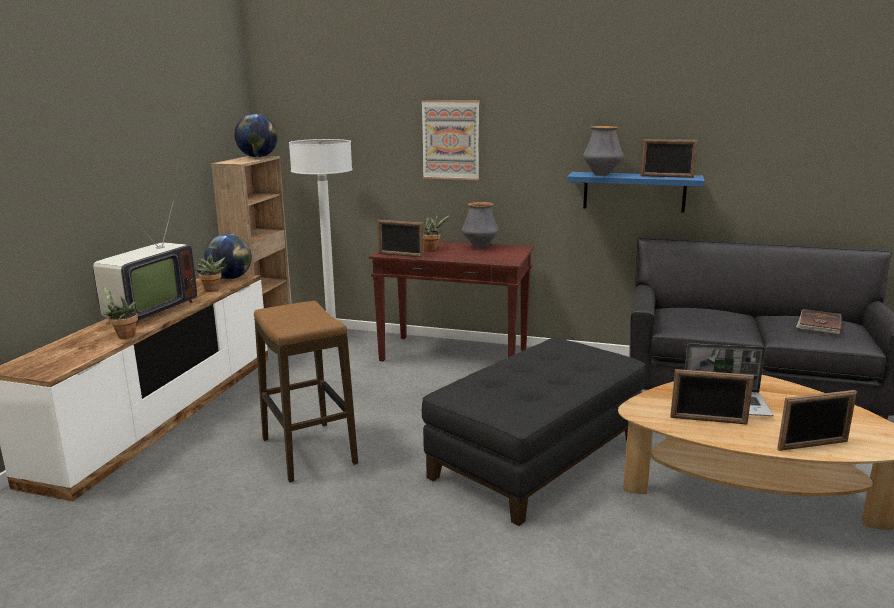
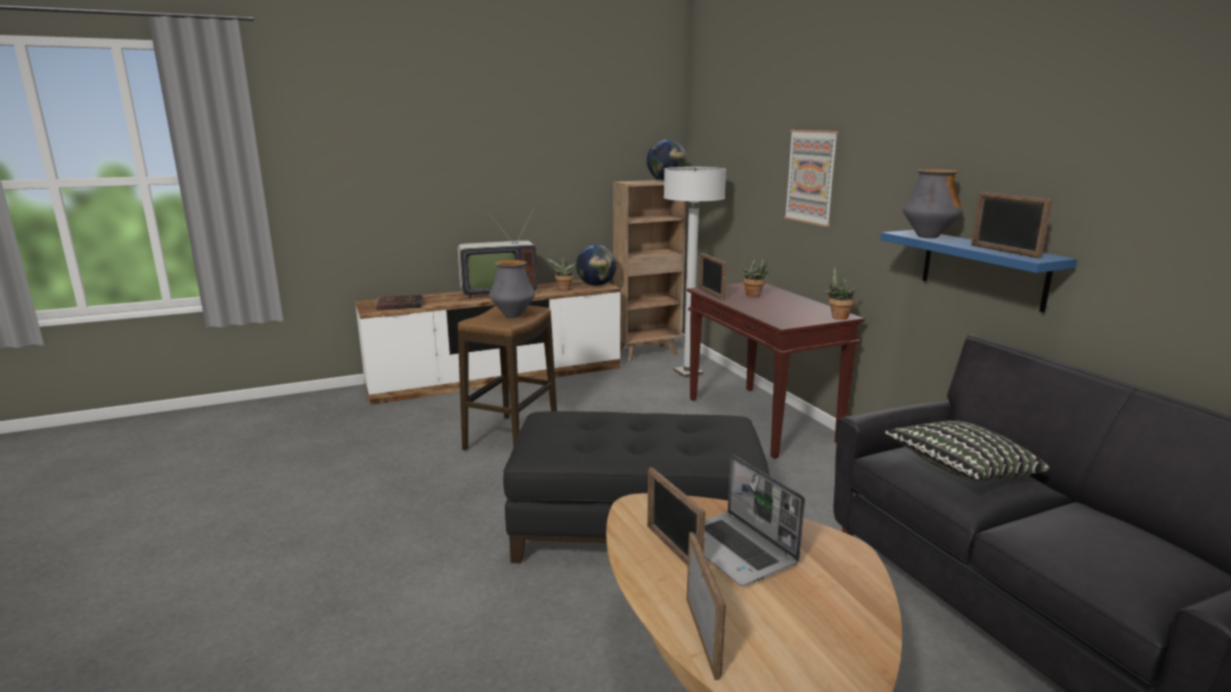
camera: 50 degrees right, 0 degrees up
potted plant [103,285,138,339] -> potted plant moved to [825,267,856,320]
vase [462,202,499,249] -> vase moved to [489,260,535,318]
picture frame [777,390,857,451] -> picture frame turned 135 degrees counterclockwise [686,532,726,680]
brown book [796,309,842,335] -> brown book moved to [375,295,424,310]
none -> pillow [885,421,1050,481]

